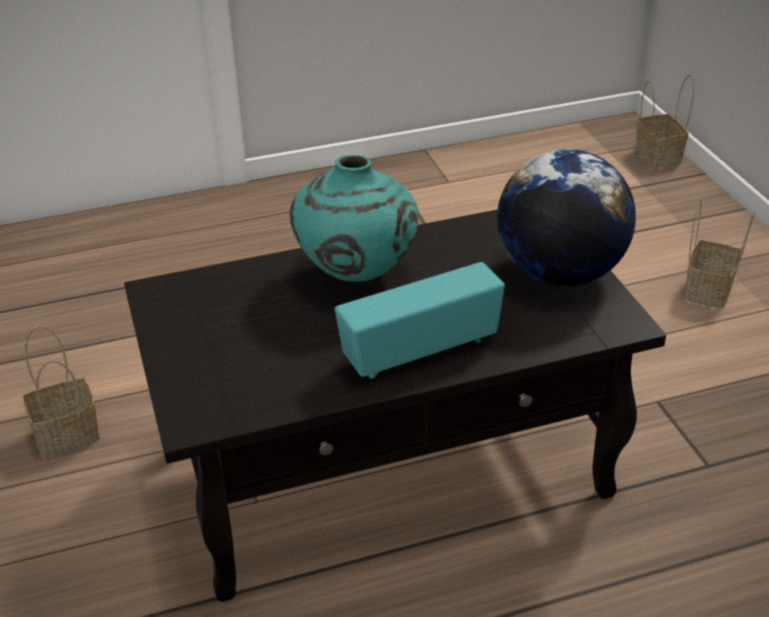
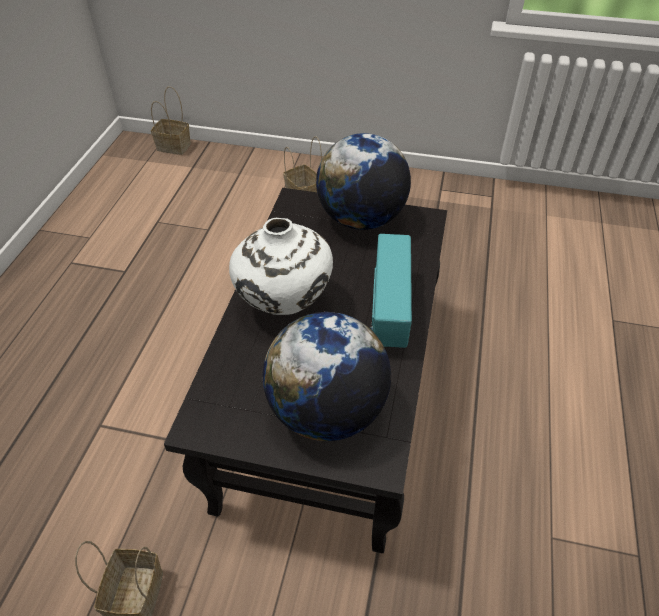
camera: 60 degrees left, 10 degrees up
turquoise vase [290,155,418,282] -> white vase [229,218,333,315]
none -> globe [263,312,391,441]

